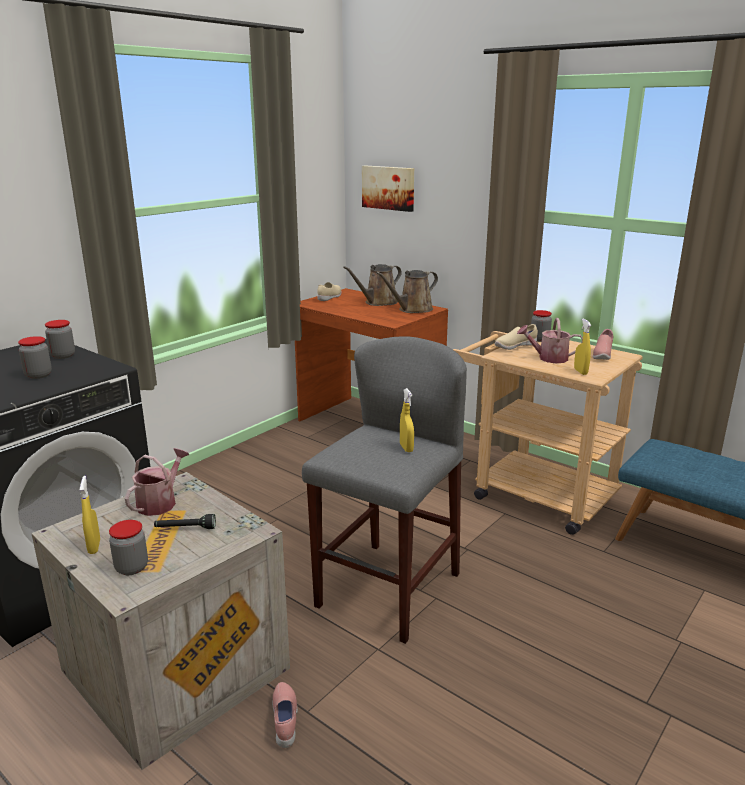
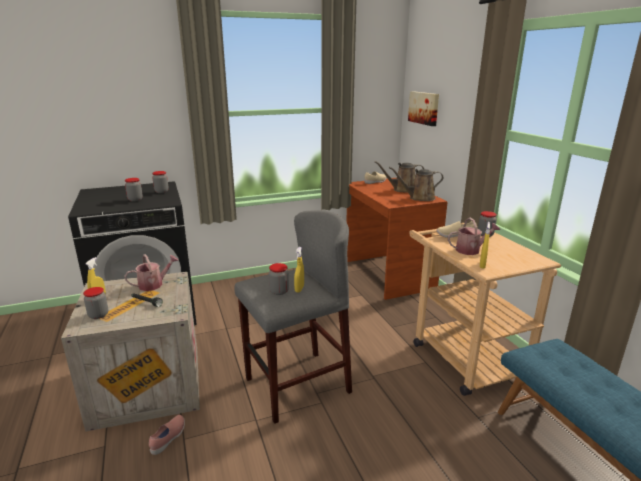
camera: 30 degrees right, 0 degrees up
watering can [517,318,583,363] -> watering can turned 135 degrees clockwise [448,218,500,255]
pink shoe [593,329,613,360] -> none
none -> jar [269,263,289,295]

